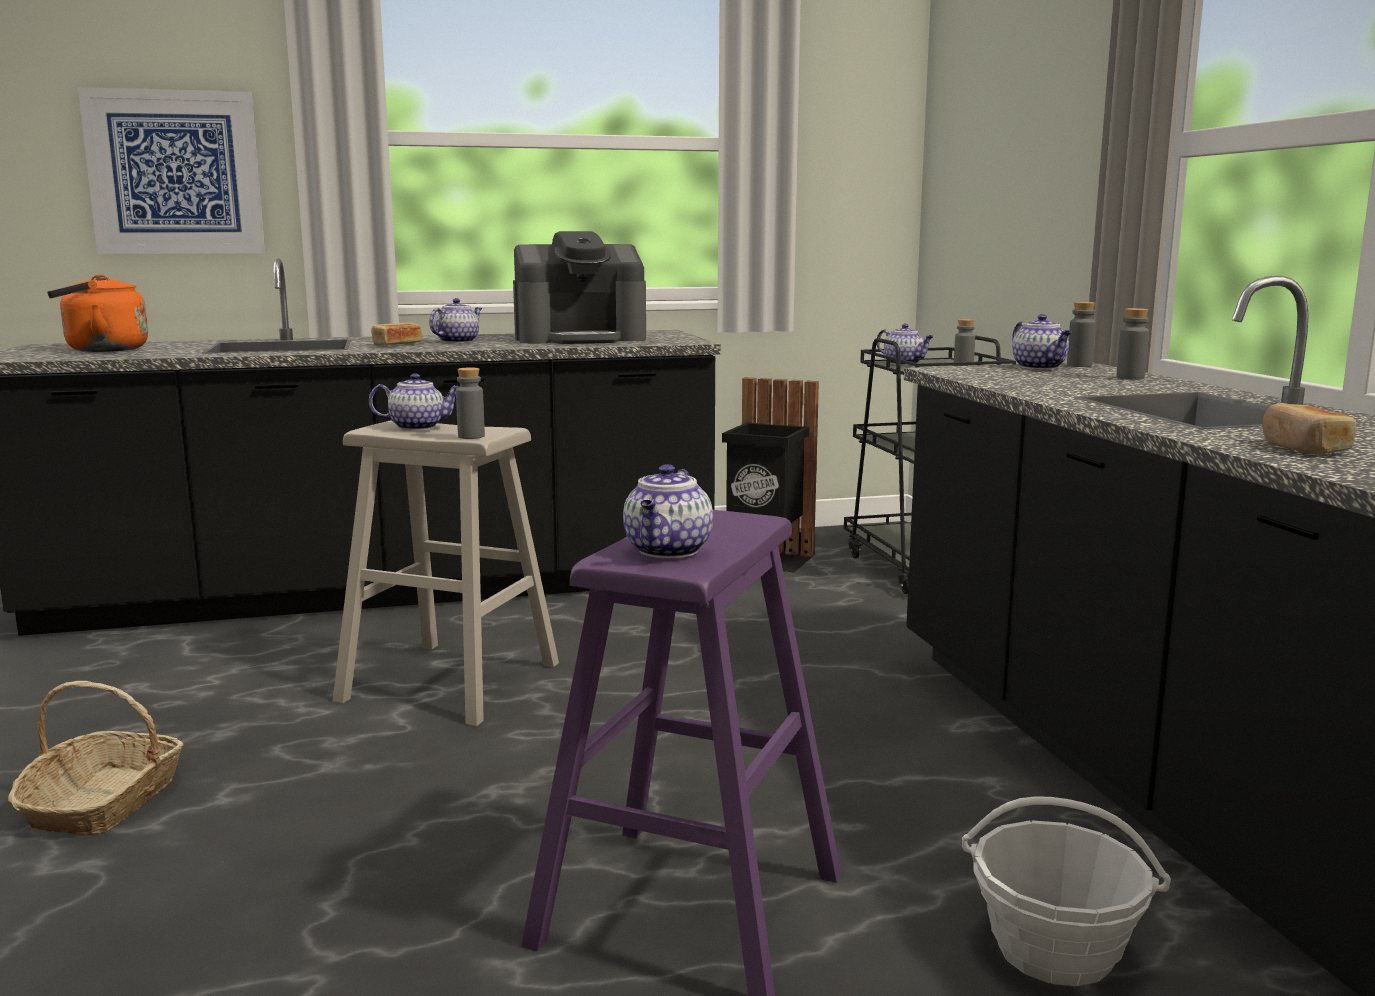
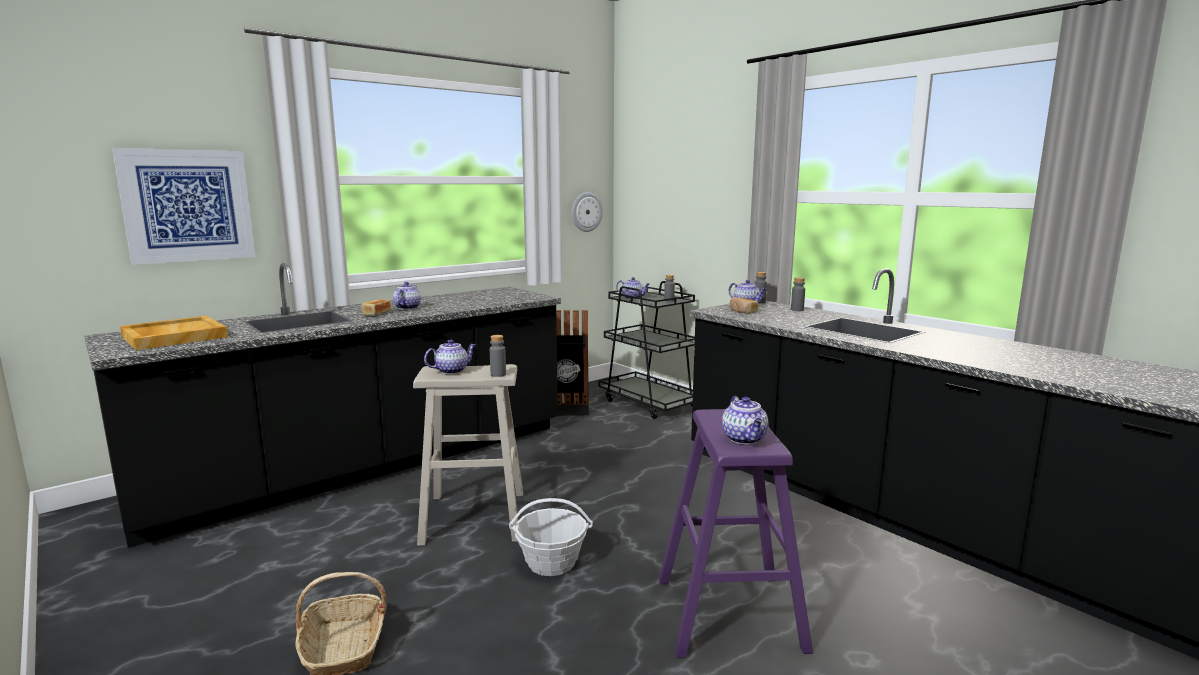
camera: 25 degrees left, 0 degrees up
orange kettle [47,274,148,352] -> beige tray [120,316,228,350]
coffee machine [513,231,646,344] -> none
basket [962,796,1171,986] -> basket moved to [509,498,593,576]
bread [1263,403,1356,455] -> bread moved to [730,297,759,314]
none -> wall clock [572,192,603,232]

